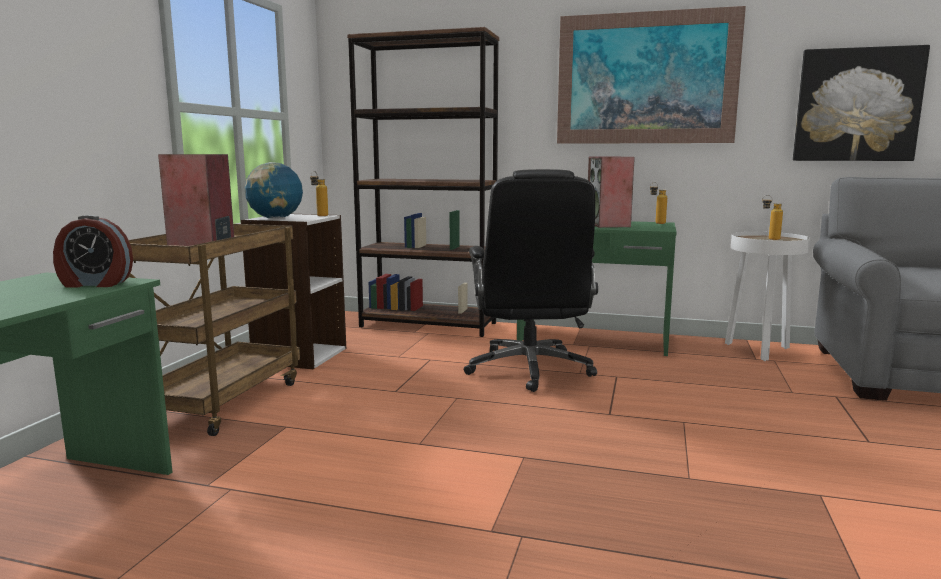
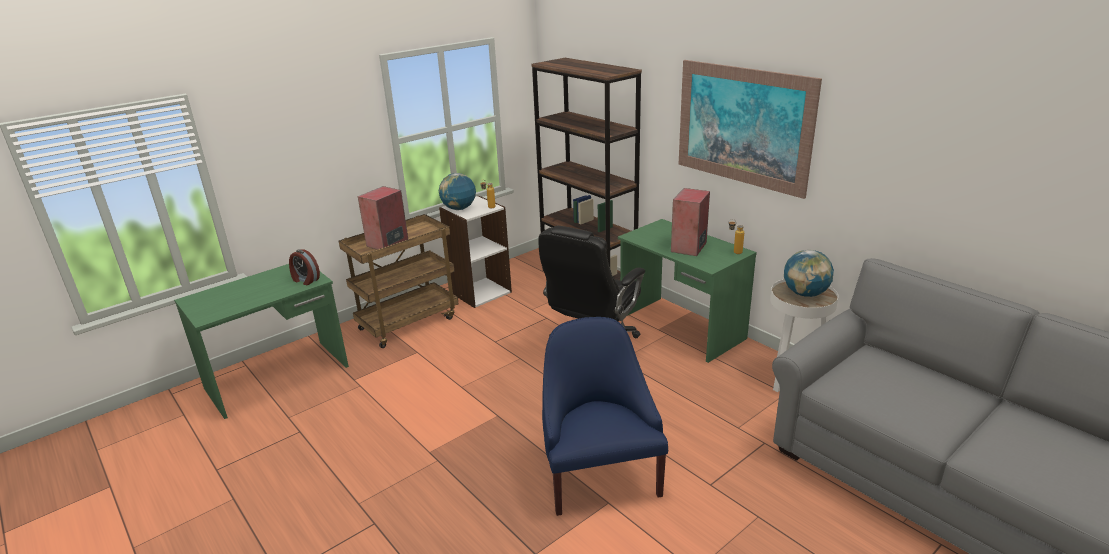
camera: 35 degrees right, 15 degrees up
bottle [762,195,783,240] -> globe [784,250,834,297]
picture [793,45,930,161] -> none
none -> blue armchair [542,317,668,516]

